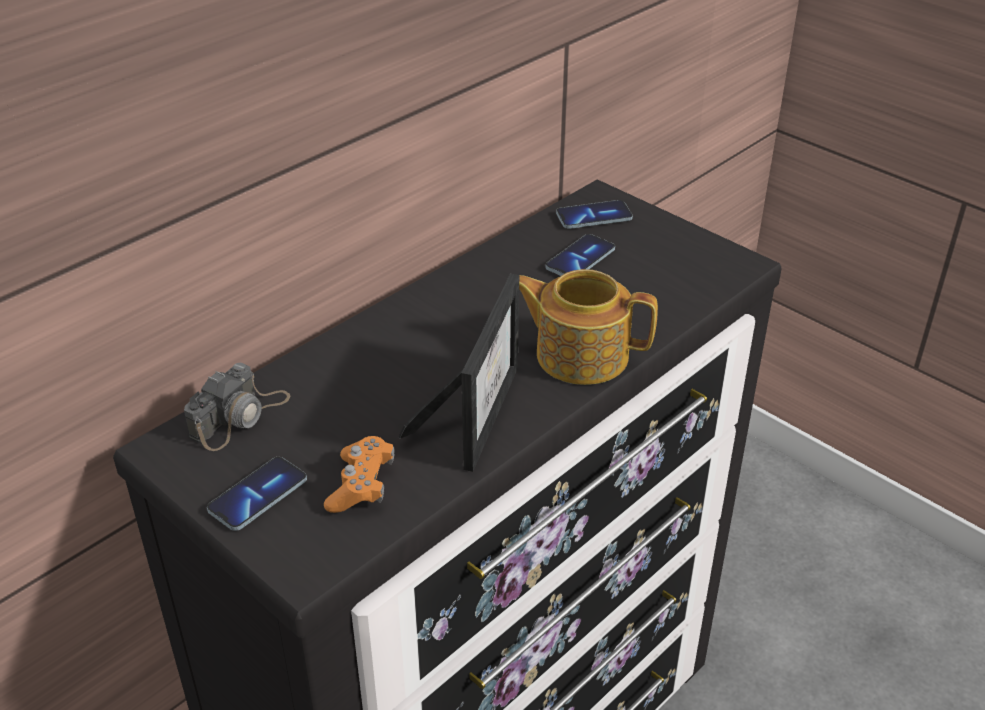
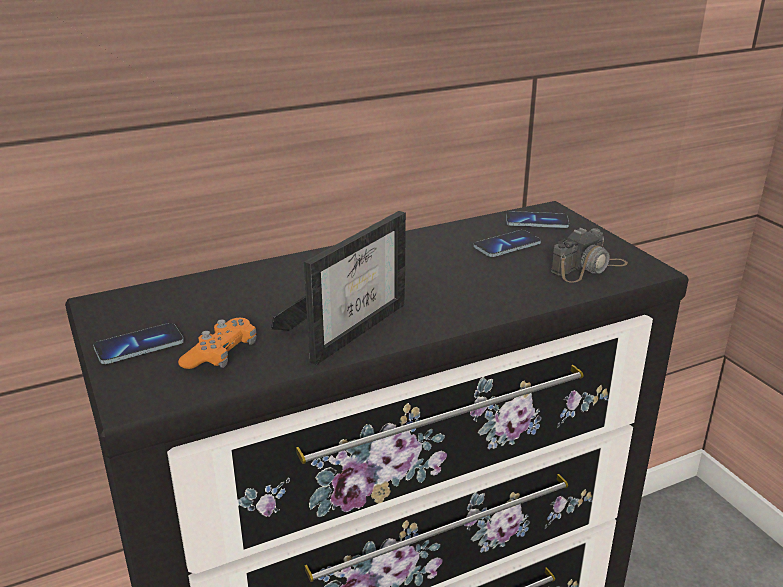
camera: 20 degrees right, 10 degrees down
camera [184,363,291,451] -> camera moved to [551,228,628,283]
teapot [519,269,658,385] -> none

